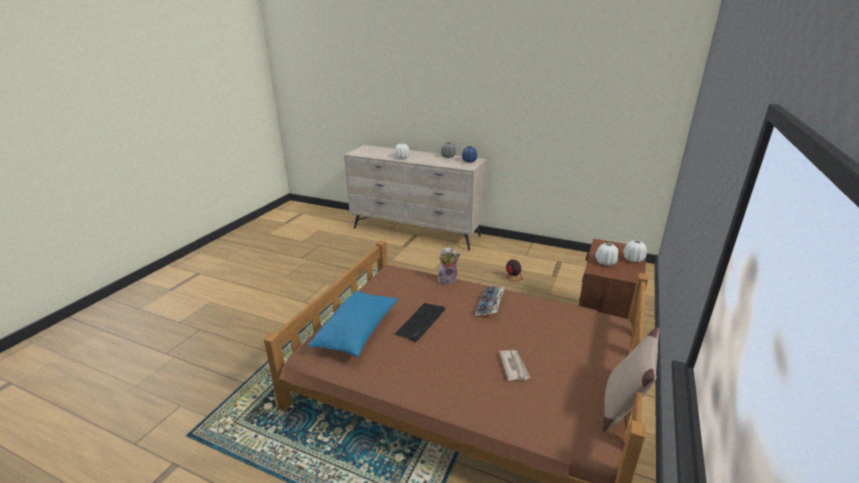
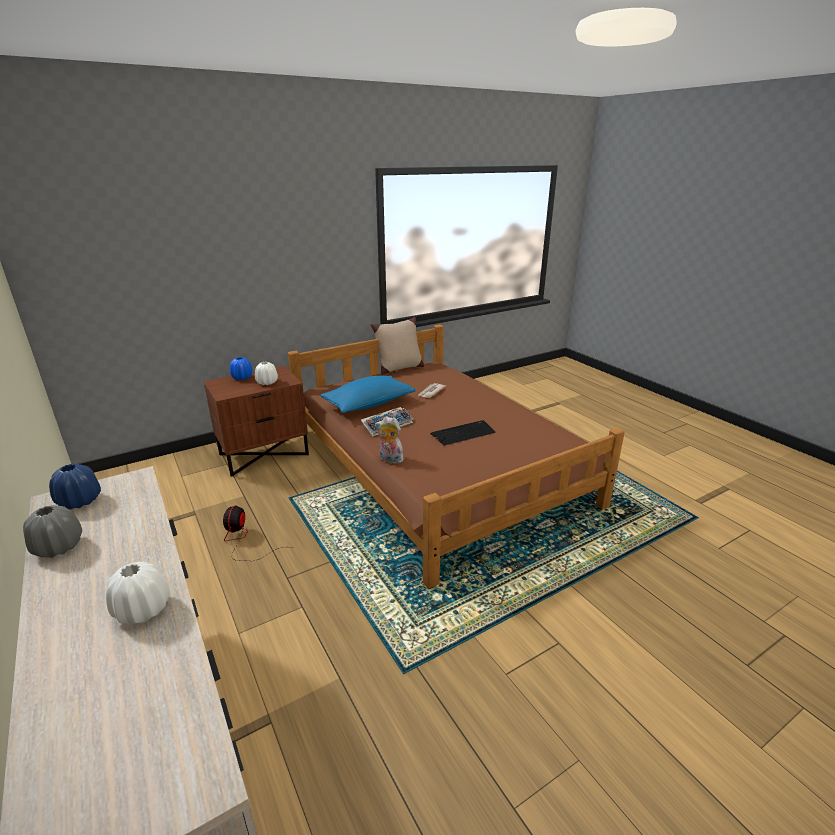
camera: 145 degrees left, 0 degrees up
blue pillow [308,291,398,357] -> blue pillow moved to [320,376,415,413]
white vase [624,240,647,262] -> blue vase [230,357,253,380]

